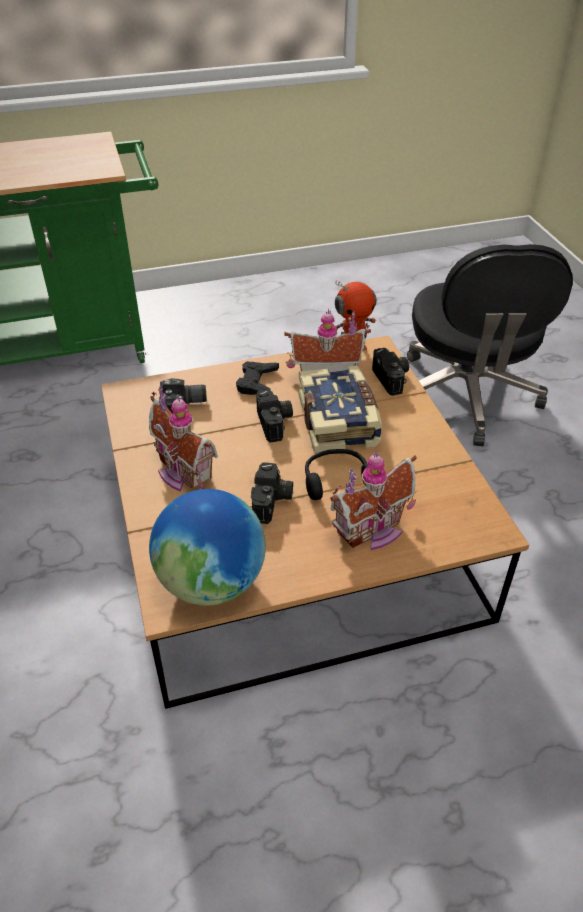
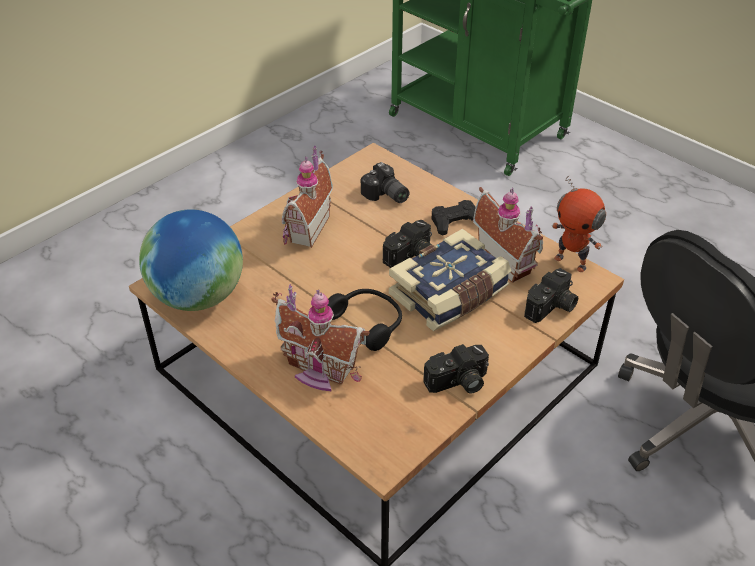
camera: 60 degrees right, 0 degrees up
camera [251,462,293,524] -> camera moved to [423,344,489,394]

